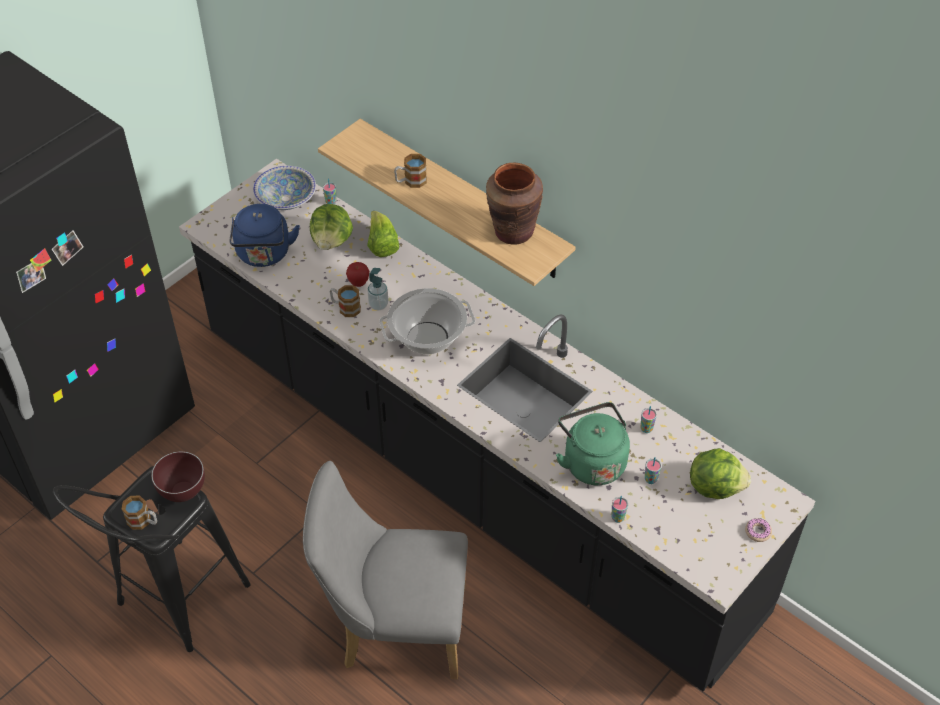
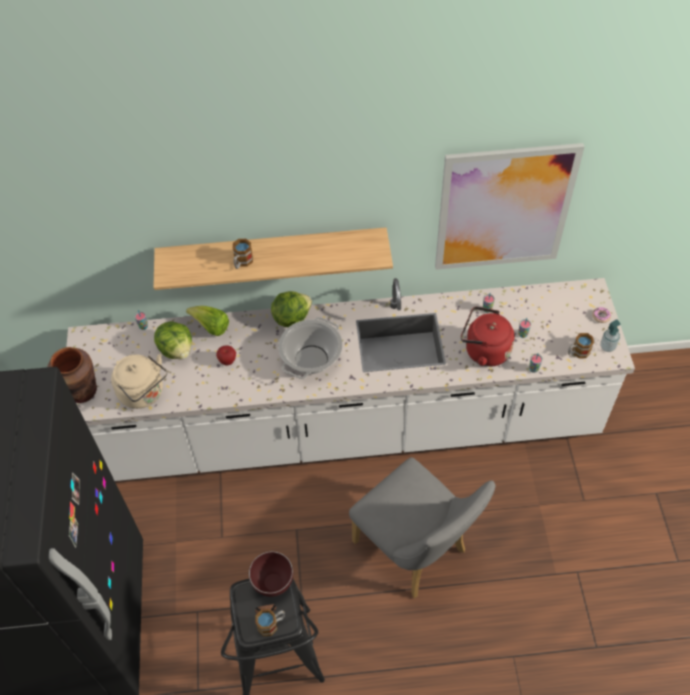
camera: 45 degrees left, 5 degrees up
black counter [179,159,815,691] -> white counter [66,278,635,481]
blue kettle [230,204,300,267] -> beige kettle [111,354,167,409]
bowl [253,166,316,210] -> none
grey chair [303,461,468,679] -> grey chair turned 90 degrees counterclockwise [349,457,495,598]
mug [330,285,361,317] -> mug moved to [568,333,594,359]
soap dispenser [367,268,388,310] -> soap dispenser moved to [600,319,620,352]
brown vase [486,163,543,245] -> brown vase moved to [48,347,97,403]
green kettle [556,402,630,485] -> red kettle [461,306,515,367]
lettuce [690,448,751,499] -> lettuce moved to [271,291,312,327]
none -> picture [435,143,584,270]

